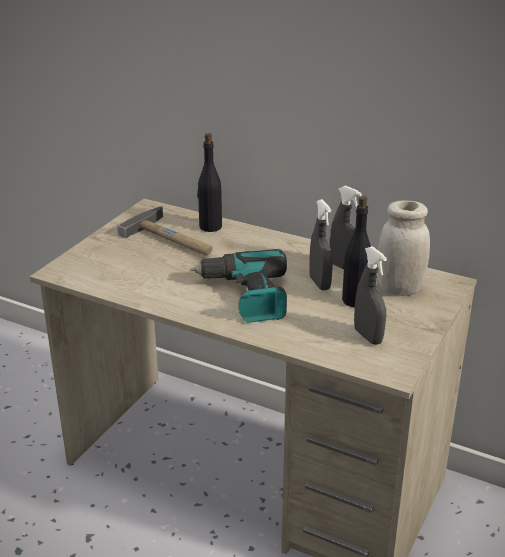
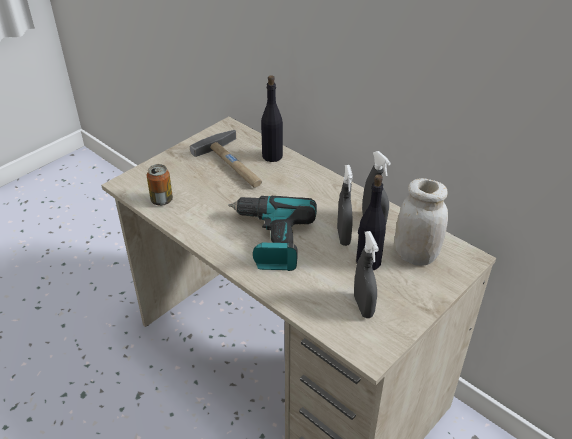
camera: 15 degrees right, 10 degrees up
none -> can [147,164,173,206]

